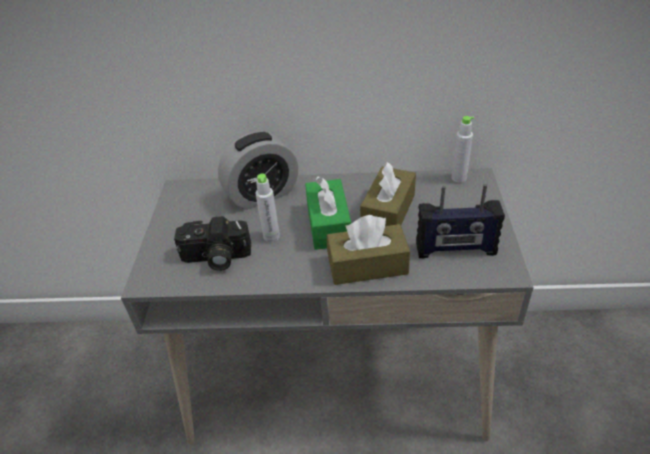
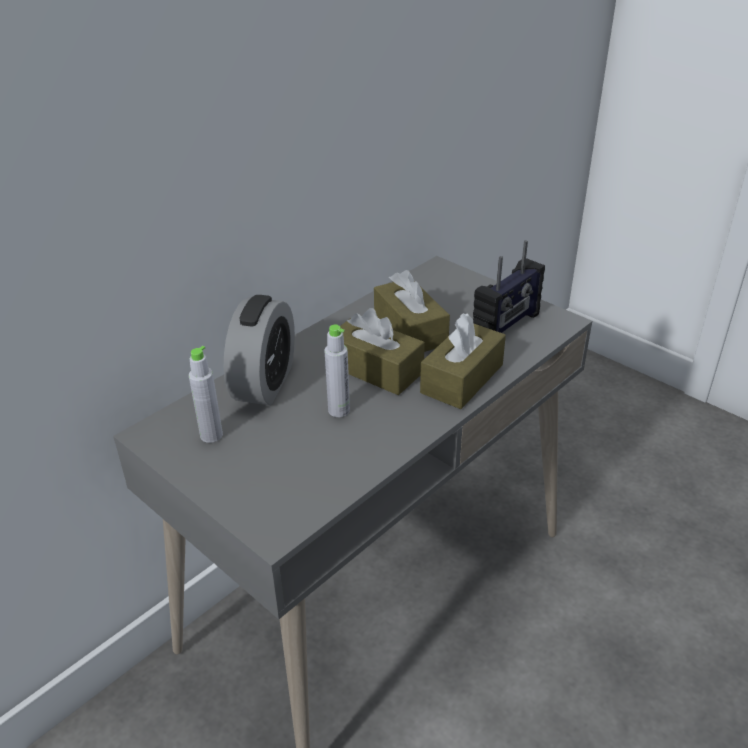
camera: 50 degrees left, 5 degrees down
camera [174,216,251,271] -> none
green tissue box [305,176,351,250] -> brown tissue box [340,308,425,395]
grey bottle [451,116,474,183] -> grey bottle moved to [189,346,223,443]

